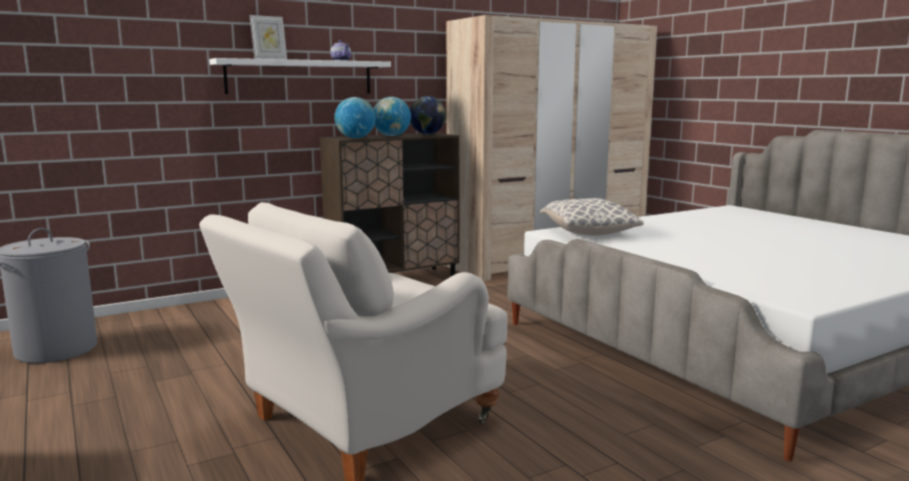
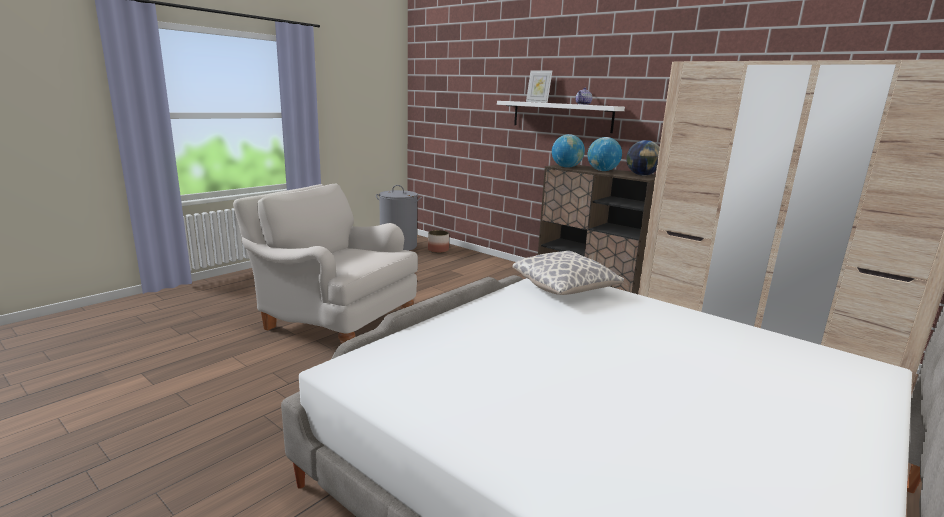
camera: 70 degrees right, 5 degrees up
none -> planter [428,230,449,253]

